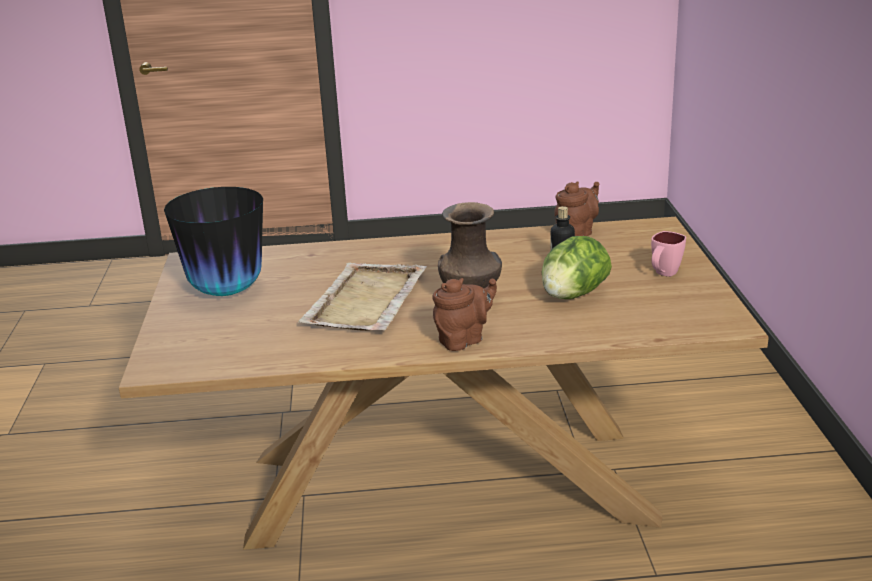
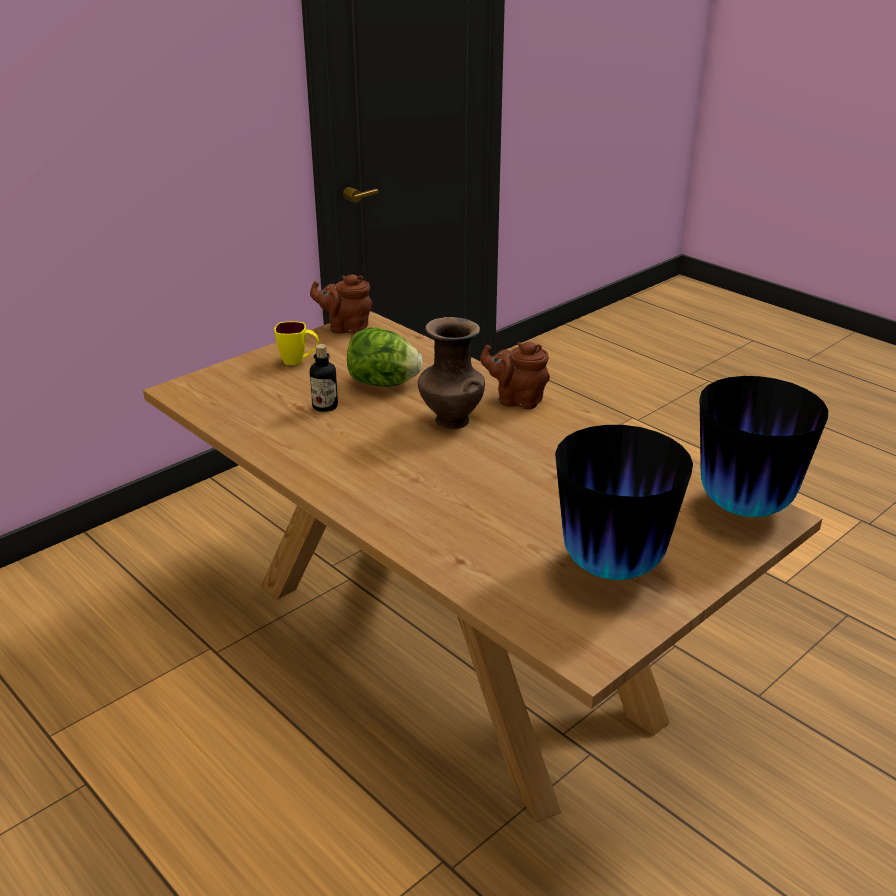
camera: 130 degrees left, 5 degrees up
beige tray [298,263,427,331] -> none
brown teapot [554,181,600,236] -> brown teapot moved to [310,274,373,334]
pink mug [651,231,686,277] -> yellow mug [274,321,319,365]
none -> vase [700,376,828,517]

